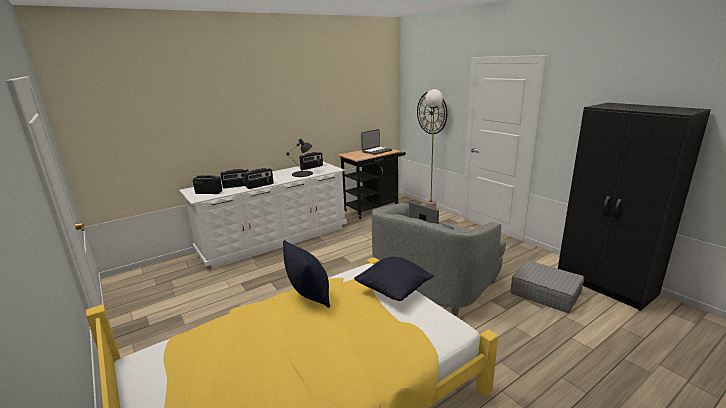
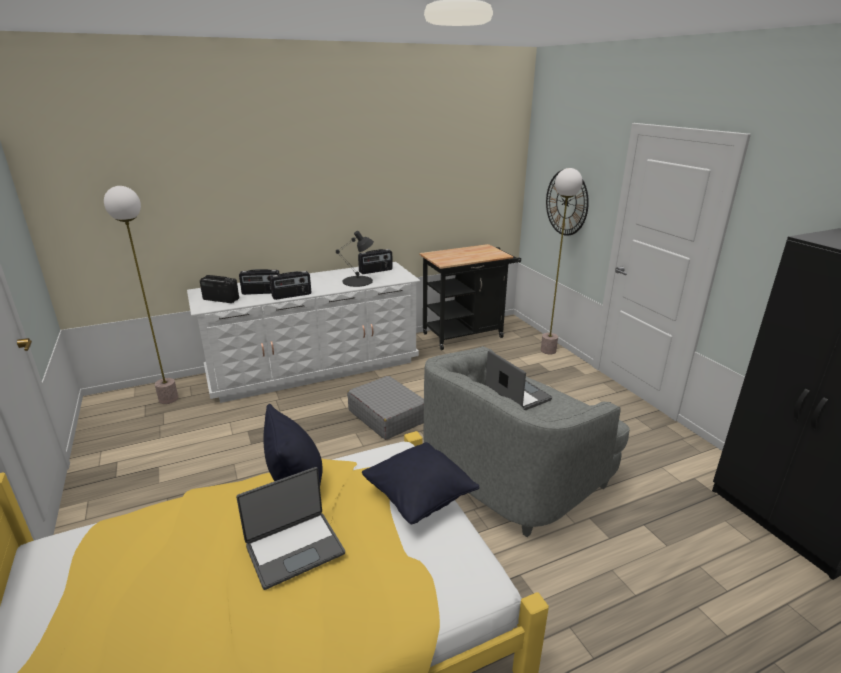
camera: 10 degrees right, 5 degrees up
laptop [361,129,392,155] -> laptop moved to [236,467,345,590]
grey suitcase [510,260,584,313] -> grey suitcase moved to [347,376,424,440]
none -> floor lamp [104,186,178,404]

